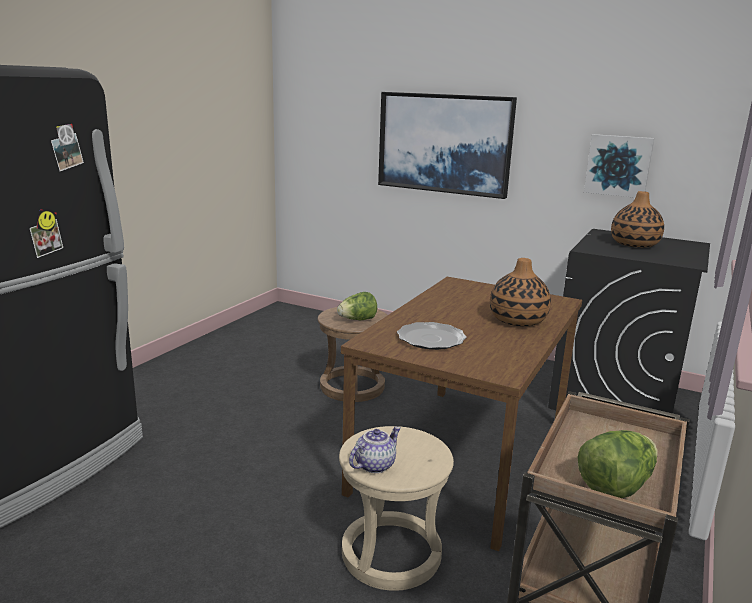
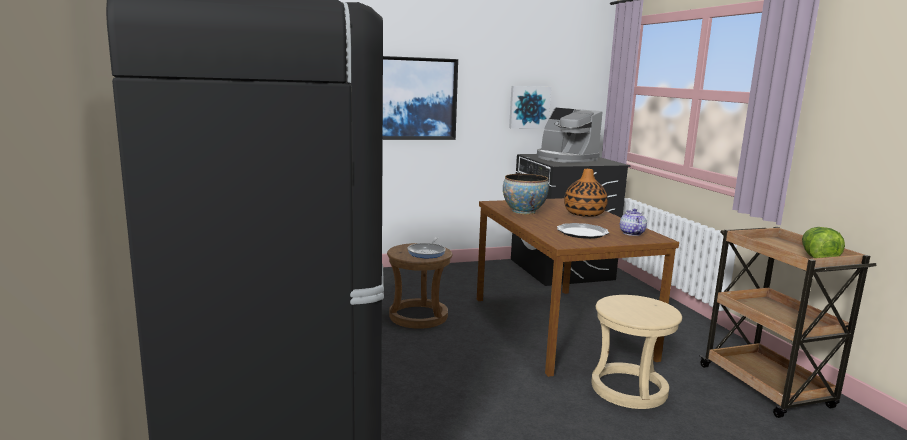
camera: 45 degrees left, 5 degrees down
lettuce [337,292,377,320] -> frying pan [408,237,446,258]
teapot [349,427,401,473] -> teapot moved to [620,209,647,236]
vase [611,191,664,248] -> coffee machine [537,108,602,163]
none -> bowl [503,174,549,215]

